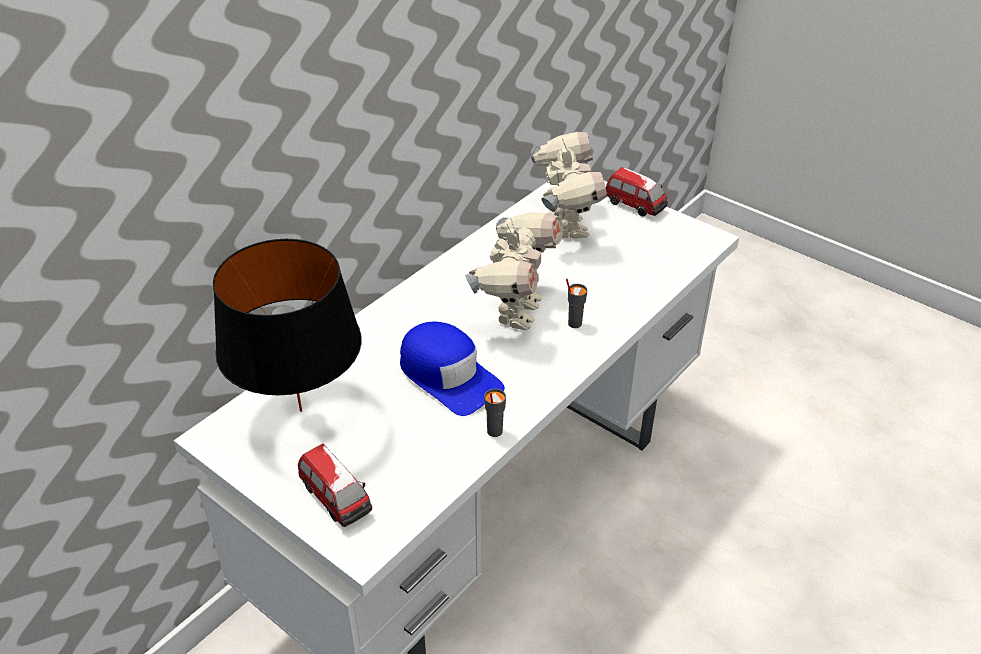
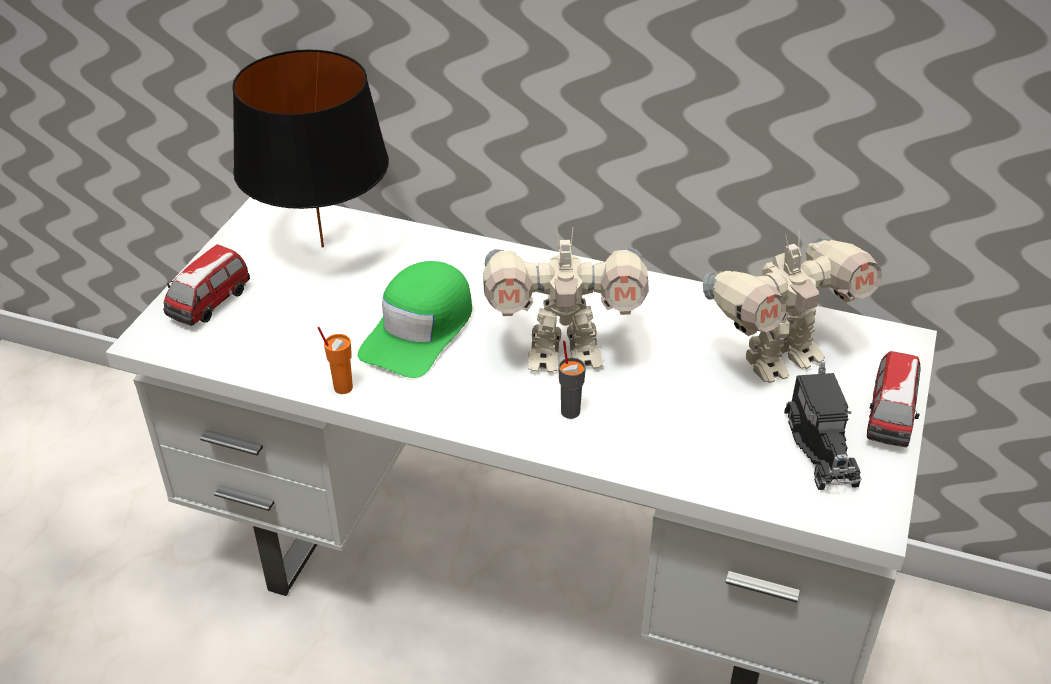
camera: 70 degrees right, 0 degrees up
blue cap [400,322,505,416] -> green cap [358,261,472,378]
grey cup [484,389,506,437] -> orange cup [317,327,353,394]
none -> toy truck [784,362,862,490]

